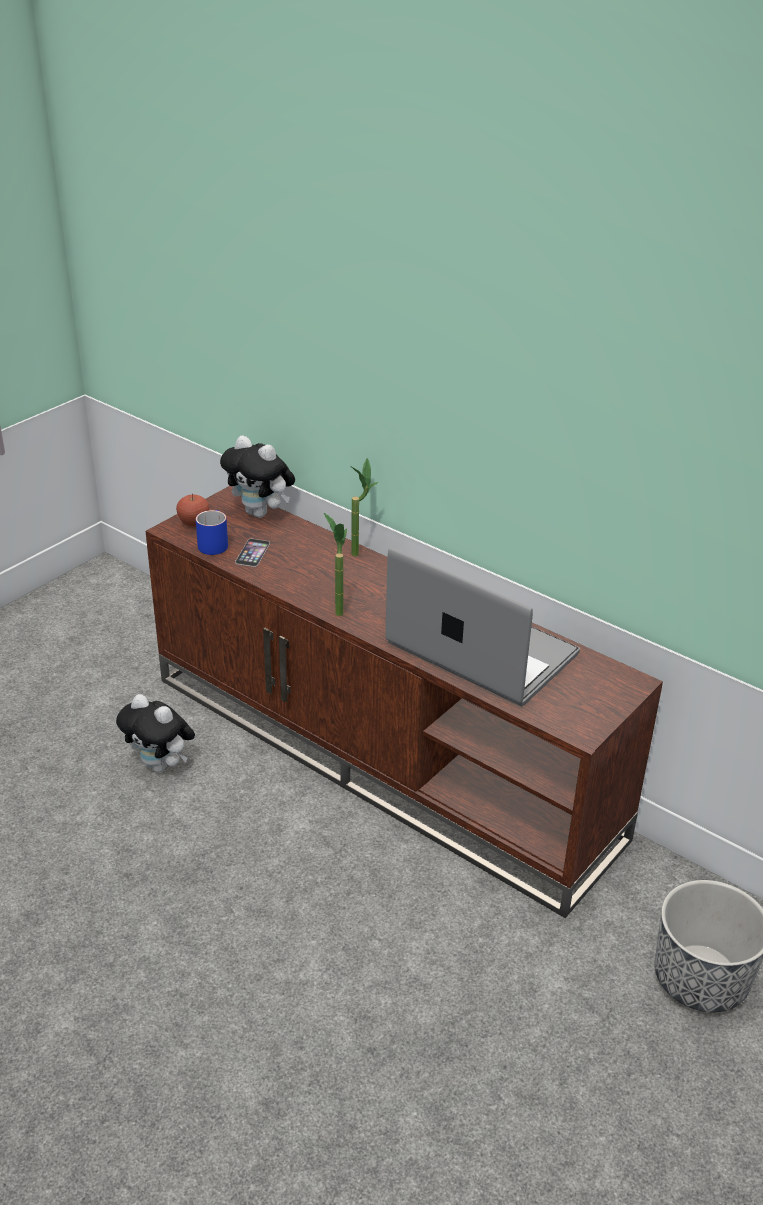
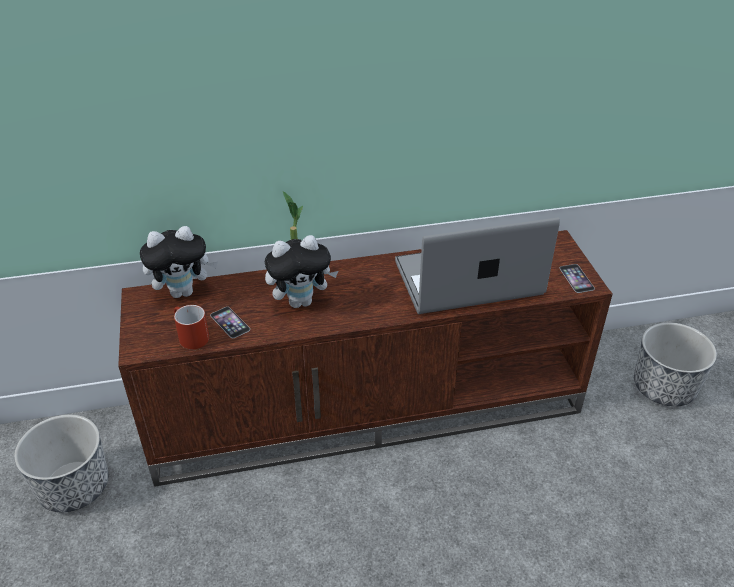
camera: 50 degrees left, 5 degrees up
plush toy [116,694,195,772] -> plush toy moved to [265,235,338,308]
apple [176,493,209,527] -> none
blue mug [196,510,228,555] -> red mug [174,305,209,349]
potted plant [324,513,347,616] -> none
none -> planter [14,414,109,512]
none -> phone [559,264,595,293]

